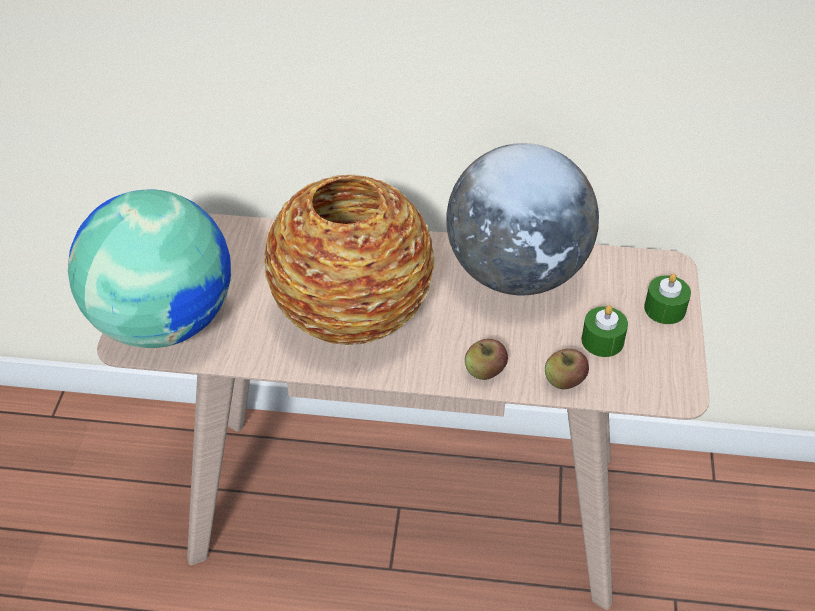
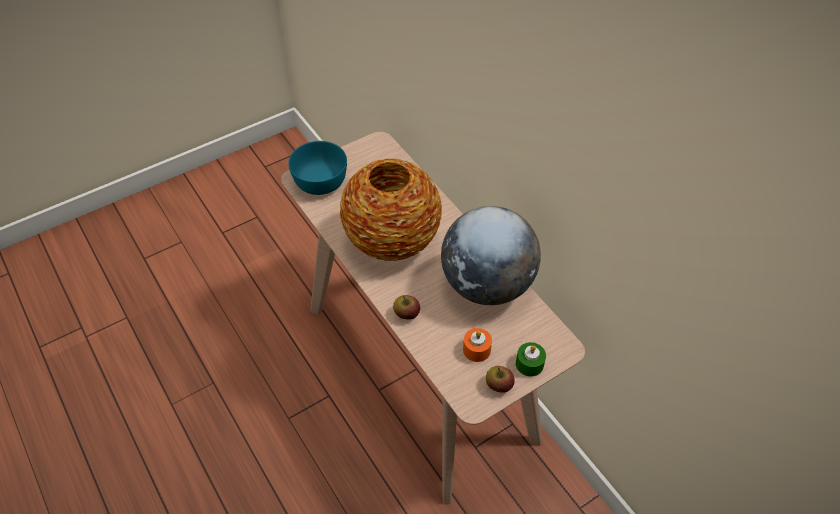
camera: 50 degrees right, 5 degrees up
globe [68,189,231,348] -> turquoise bowl [288,141,347,195]
apple [545,349,589,389] -> apple moved to [486,366,515,393]
green candle [581,305,628,357] -> orange candle [463,328,492,362]

